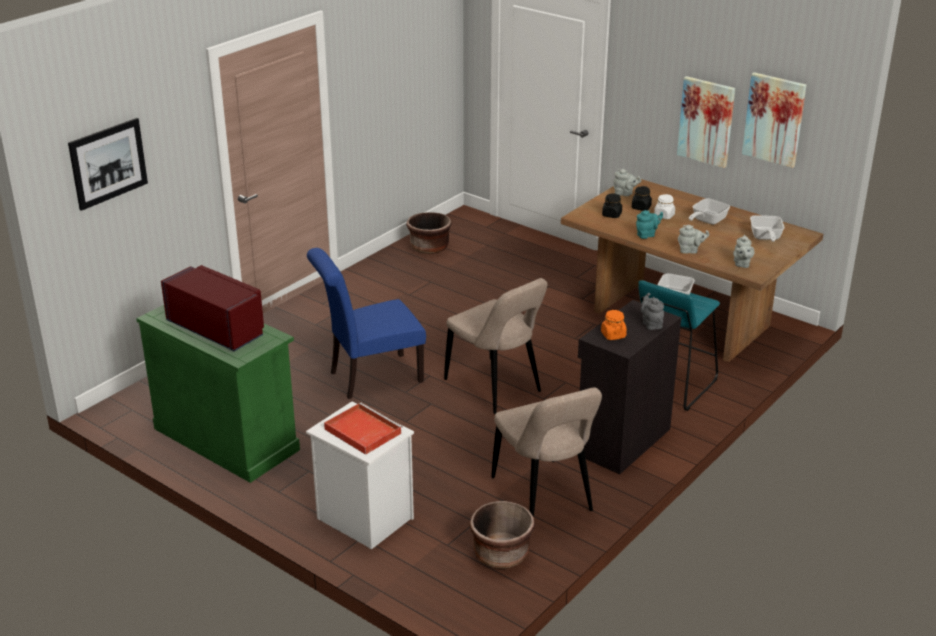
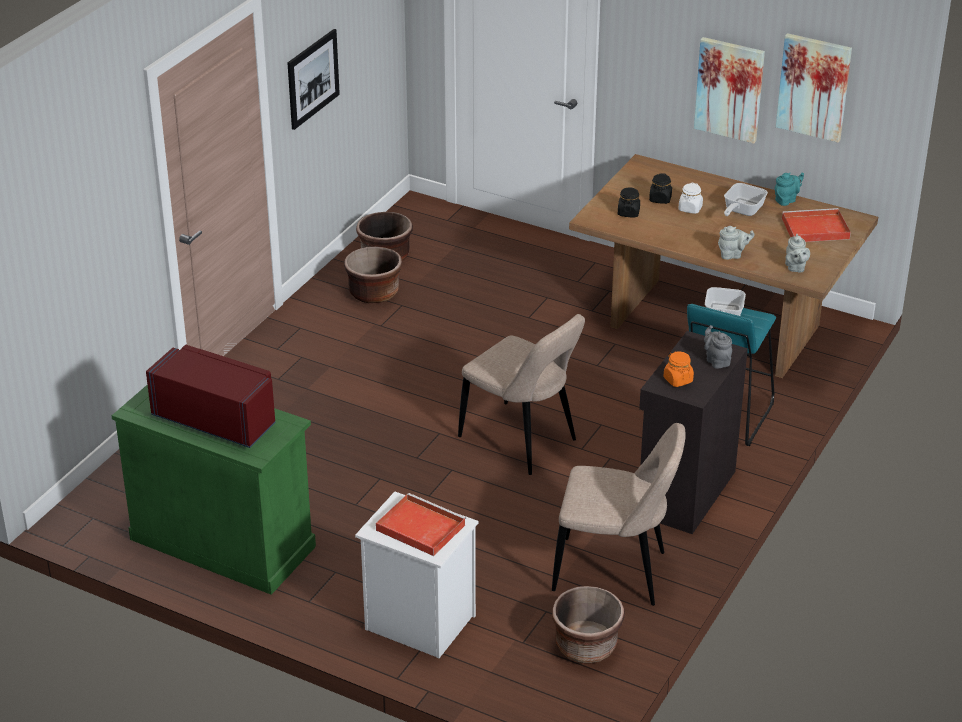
camera: 10 degrees left, 5 degrees up
picture [68,118,148,211] -> picture moved to [288,29,340,130]
blue chair [307,248,426,399] -> none
beige chair [491,387,602,517] -> beige chair turned 45 degrees counterclockwise [552,423,686,606]
grey teapot [613,169,642,196] -> none
turquoise teapot [636,210,663,239] -> turquoise teapot moved to [775,173,804,206]
frying pan [750,215,784,242] -> red tray [782,208,851,242]
none -> brown planter [344,246,402,303]

